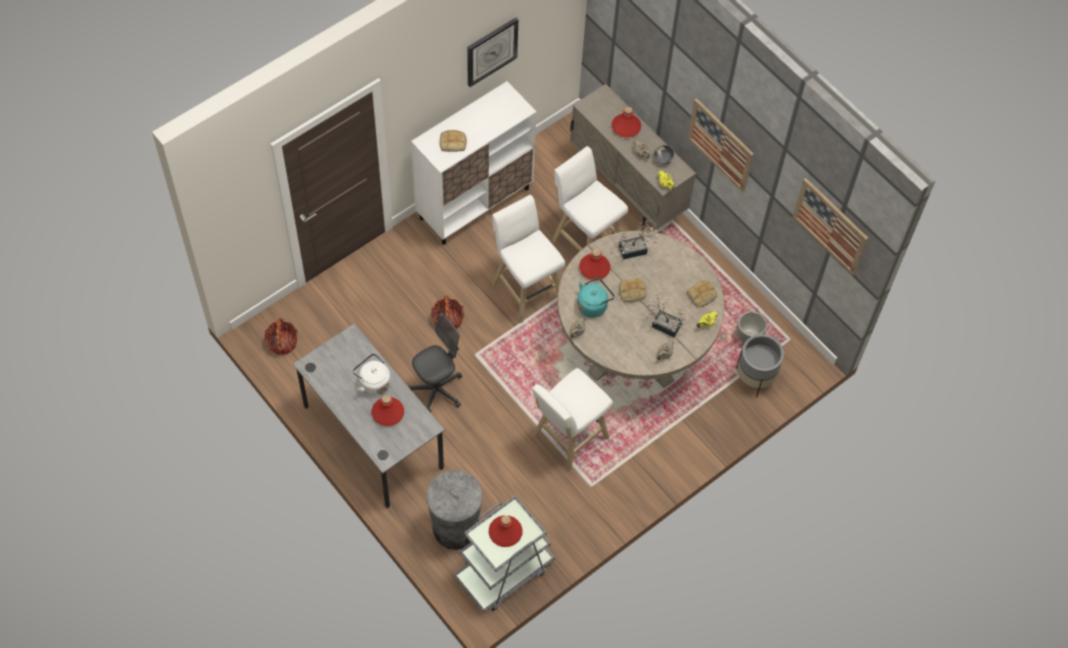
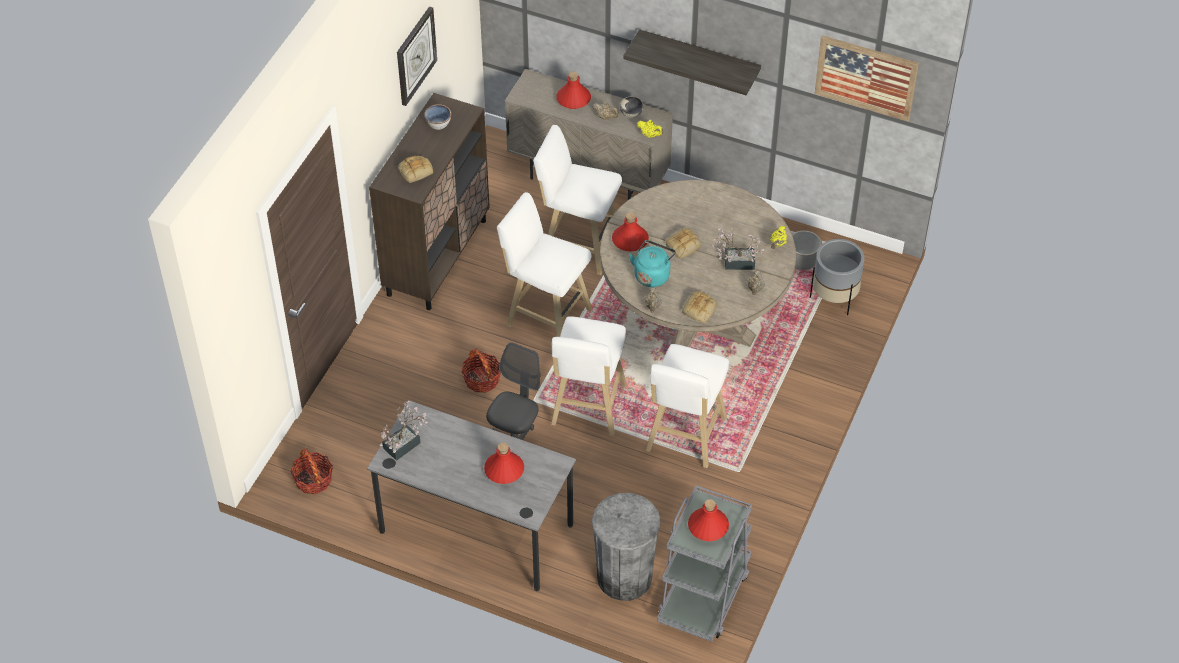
camera: 25 degrees left, 10 degrees down
white kettle [352,353,391,396] -> none
white cabinet [411,81,537,245] -> brown cabinet [369,93,490,310]
potted plant [615,220,658,259] -> potted plant moved to [379,401,428,461]
picture [687,98,754,192] -> shelf [623,29,761,95]
bread [687,280,717,308] -> bread moved to [682,291,717,323]
none -> bowl [424,104,451,130]
none -> white stool [551,316,627,436]

